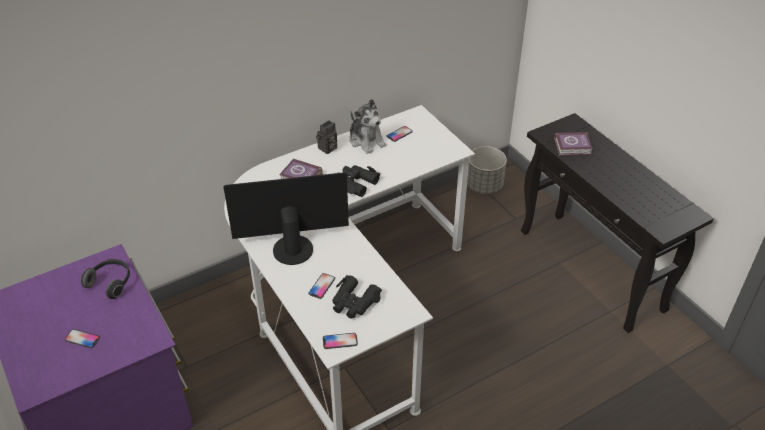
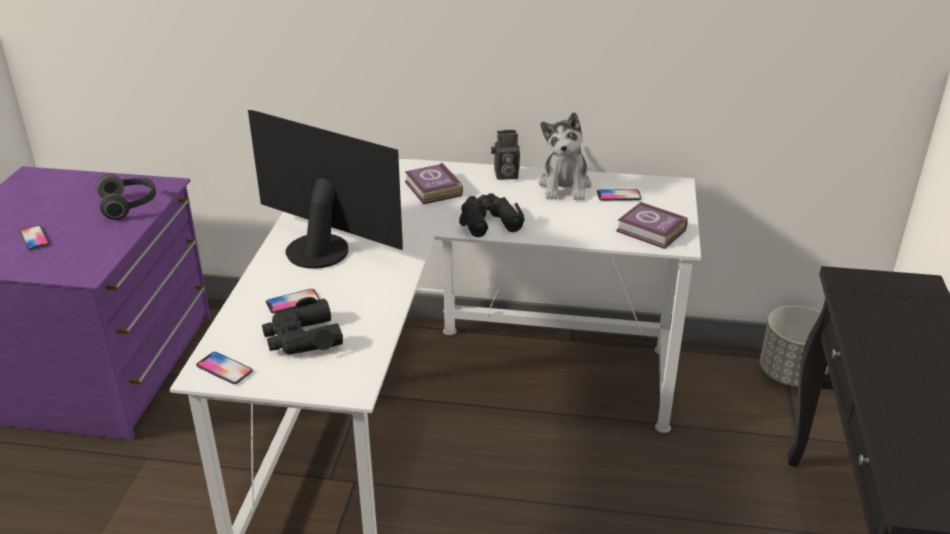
camera: 40 degrees right, 10 degrees down
book [554,132,593,156] -> book moved to [616,202,688,249]

